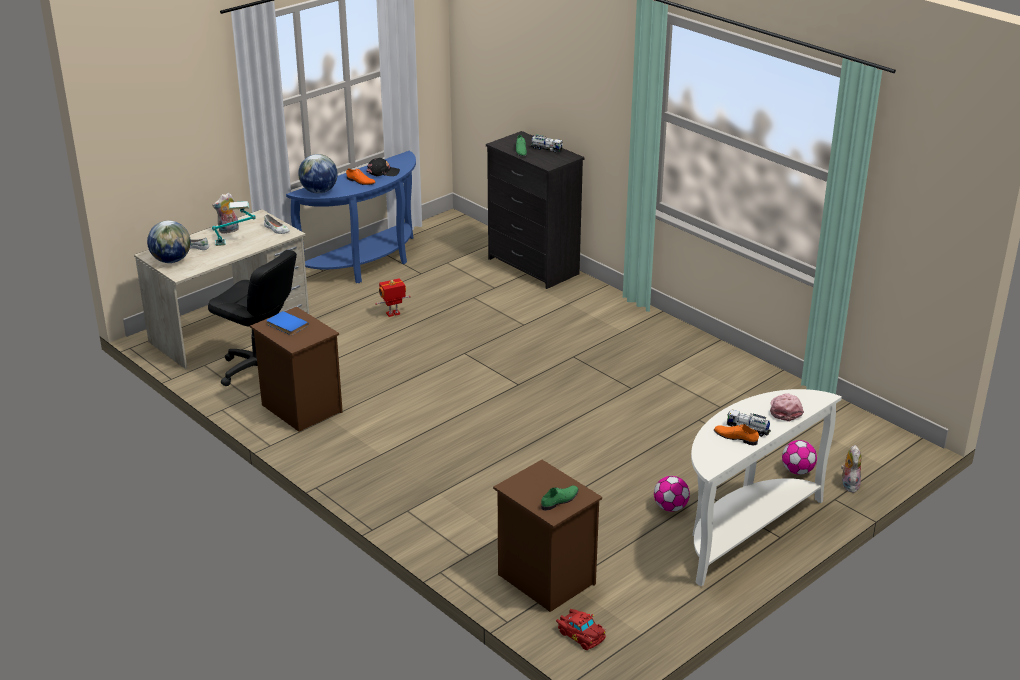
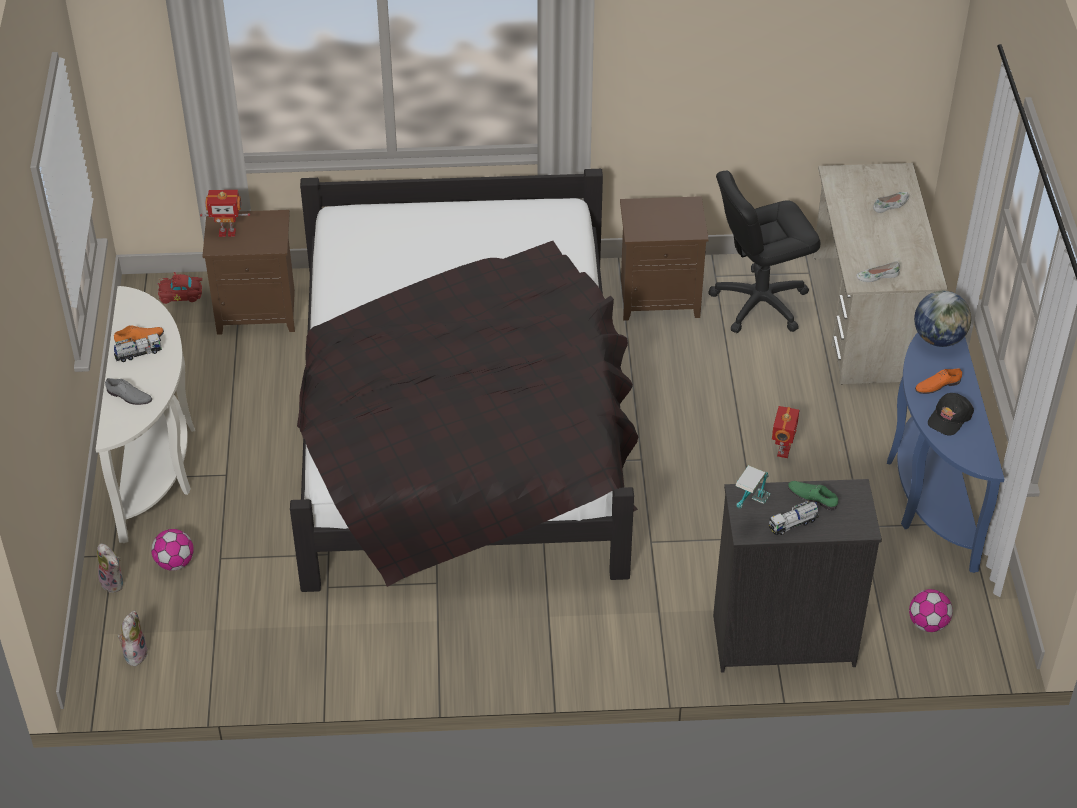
camera: 130 degrees right, 15 degrees up
globe [147,221,191,263] -> none
plush toy [212,193,239,234] -> plush toy moved to [118,610,148,666]
table lamp [212,201,256,246] -> table lamp moved to [735,465,771,509]
blue book [266,311,309,335] -> none
green shoe [541,485,579,511] -> toy robot [200,190,250,237]
football [654,476,690,512] -> football moved to [909,589,953,632]
pink cap [770,393,804,421] -> grey shoe [105,378,152,405]
none -> black bed [290,169,638,592]

